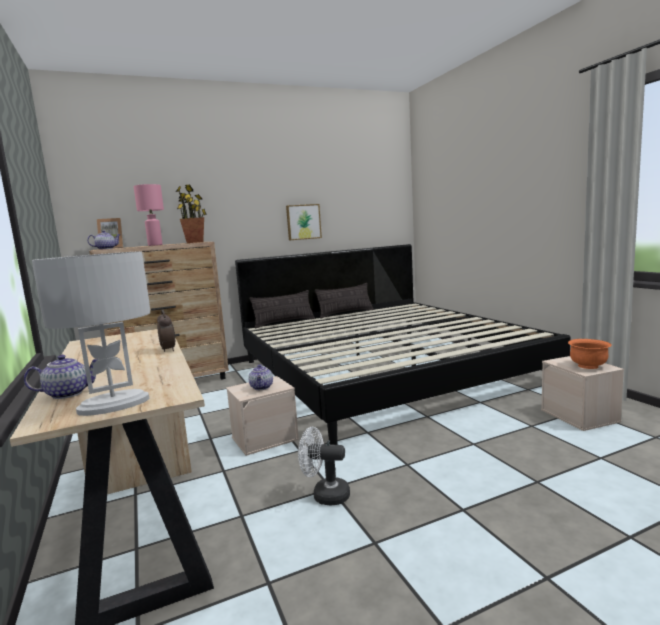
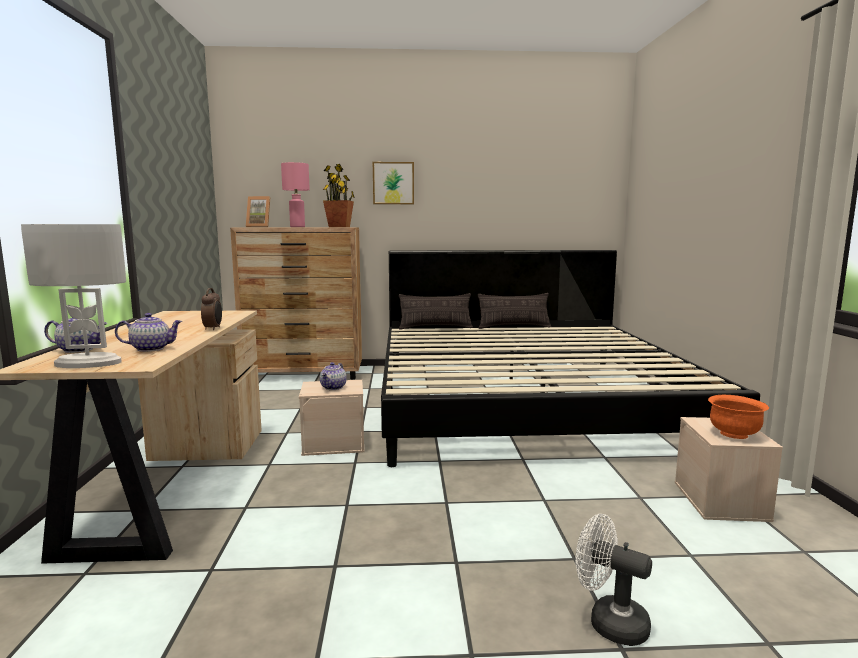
camera: 20 degrees right, 0 degrees up
teapot [87,230,121,250] -> teapot moved to [115,313,183,352]
picture [286,204,322,240] -> picture moved to [373,162,414,204]
white fan [298,427,350,505] -> white fan moved to [575,514,652,646]

